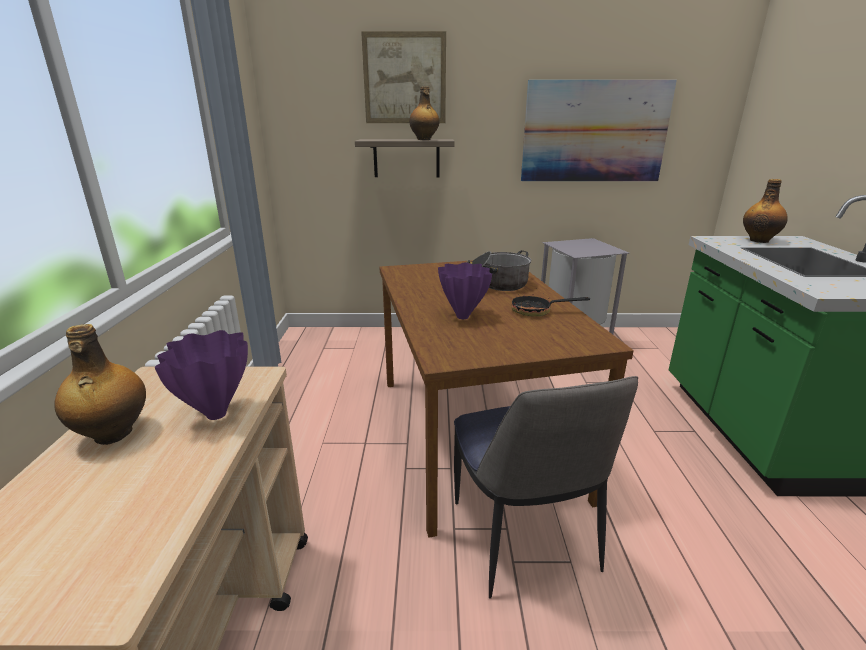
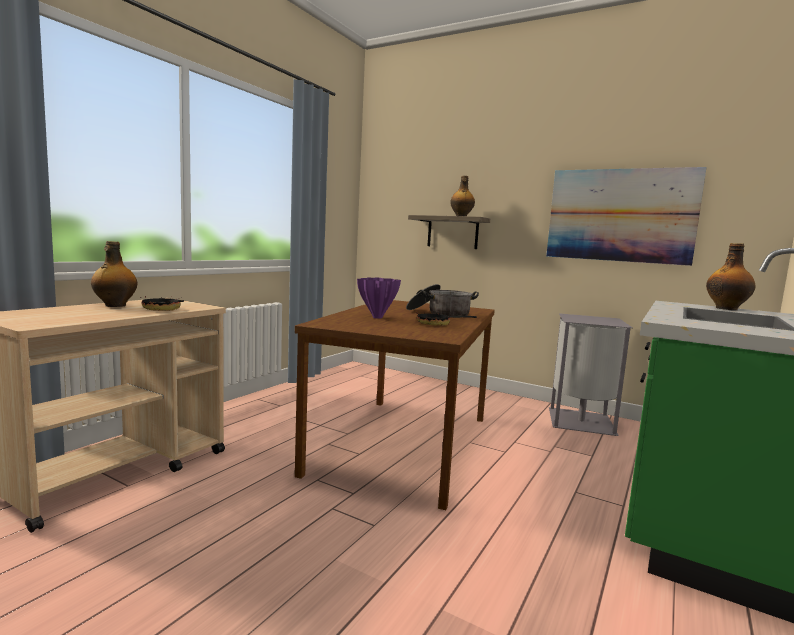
camera: 30 degrees right, 15 degrees down
purple vase [155,330,248,420] -> frying pan [140,292,184,311]
picture [361,31,446,123] -> none
chair [454,376,638,599] -> none

